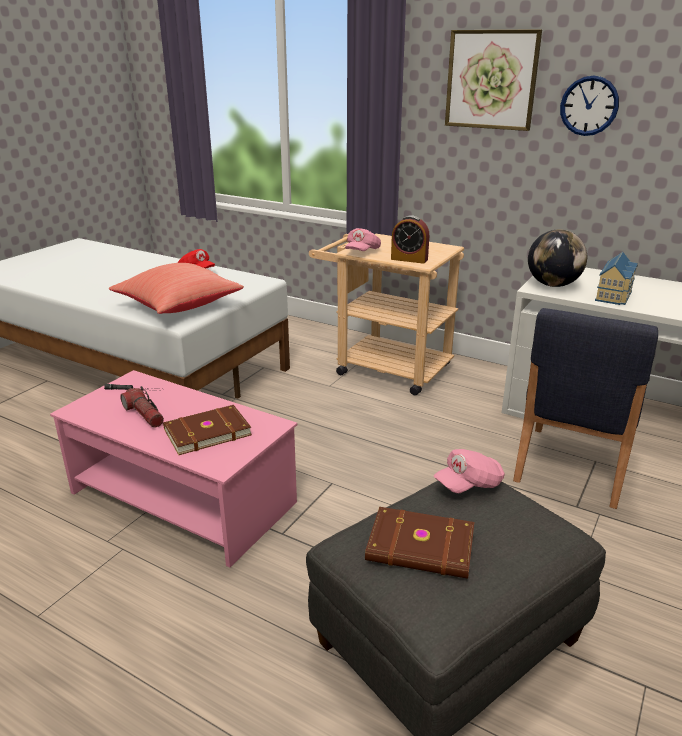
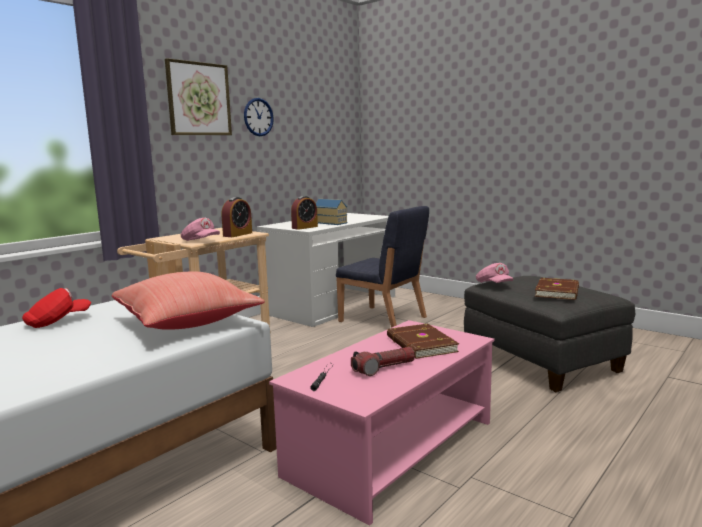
camera: 80 degrees left, 15 degrees down
globe [528,229,587,287] -> alarm clock [291,196,318,230]

